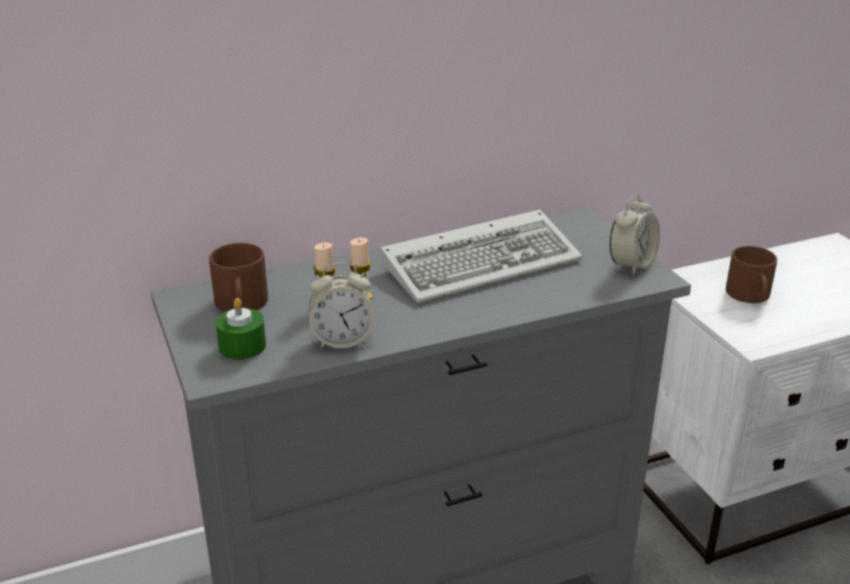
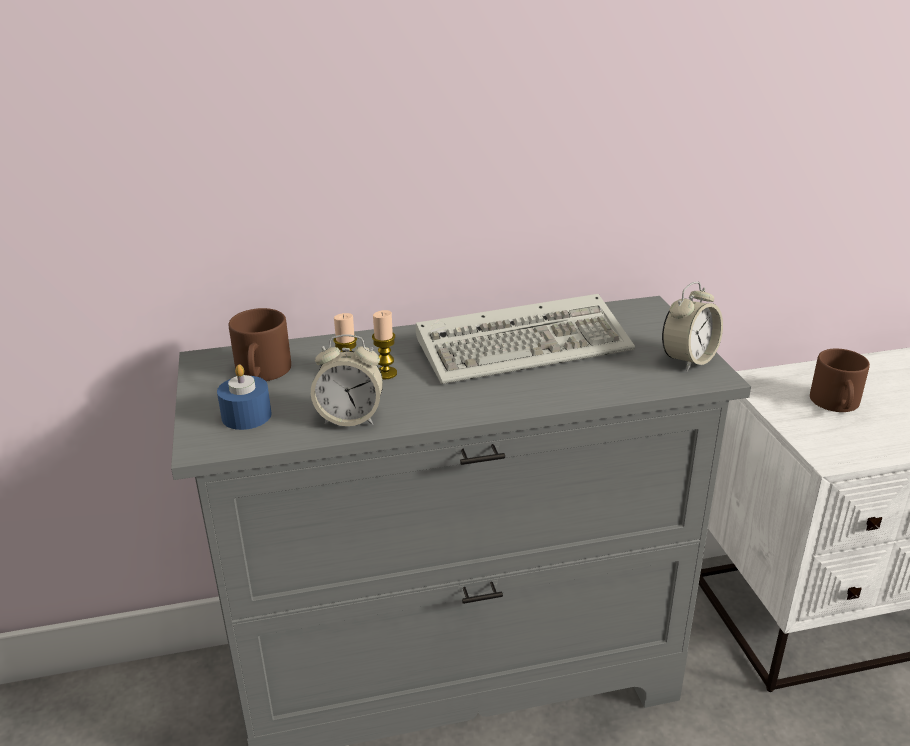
camera: 10 degrees right, 0 degrees up
green candle [215,298,266,360] -> blue candle [217,364,272,430]

